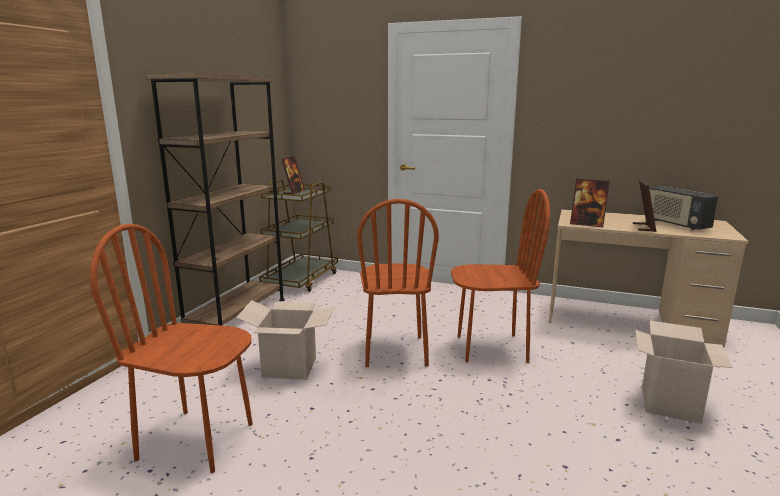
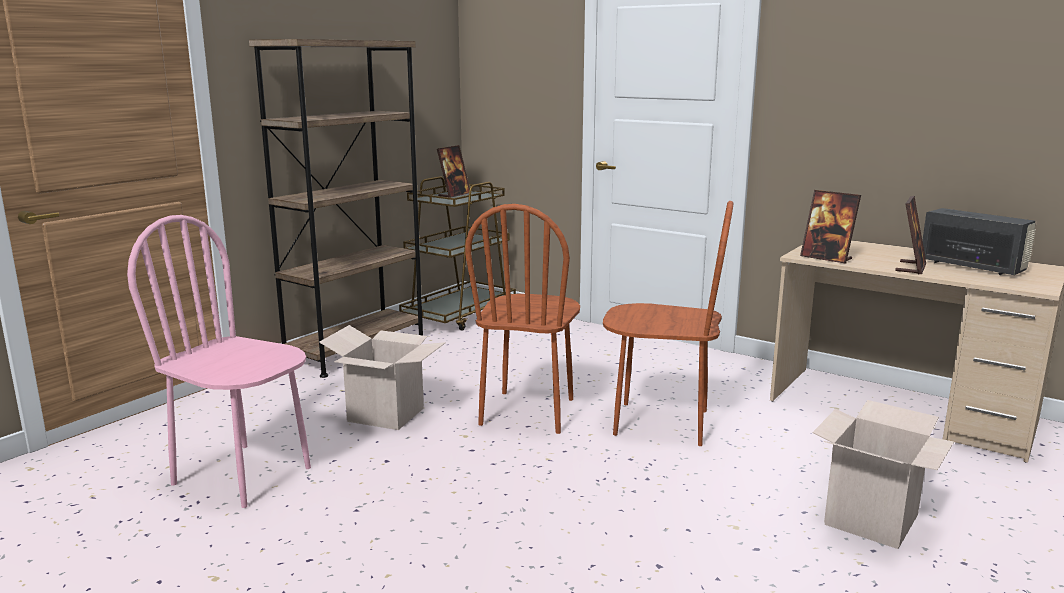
camera: 15 degrees right, 0 degrees up
brown chair [90,224,253,473] -> pink chair [127,215,311,508]
radio [650,186,718,230] -> radio turned 150 degrees clockwise [922,208,1036,275]

